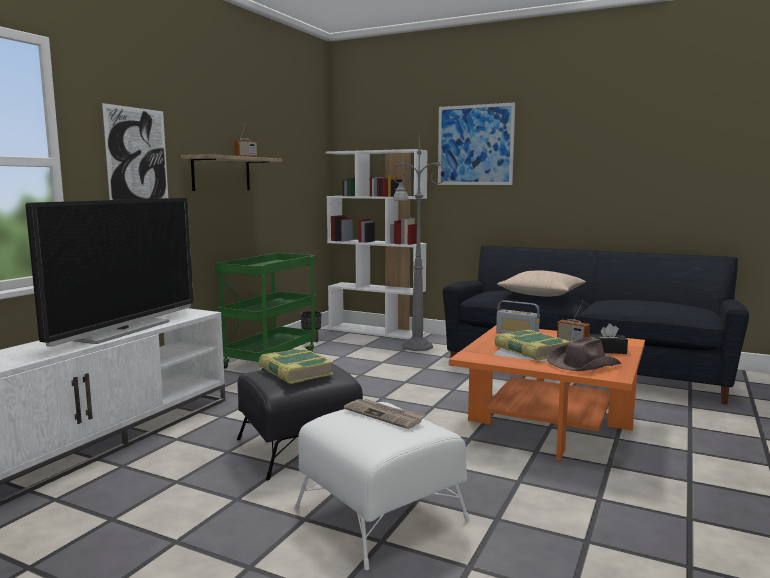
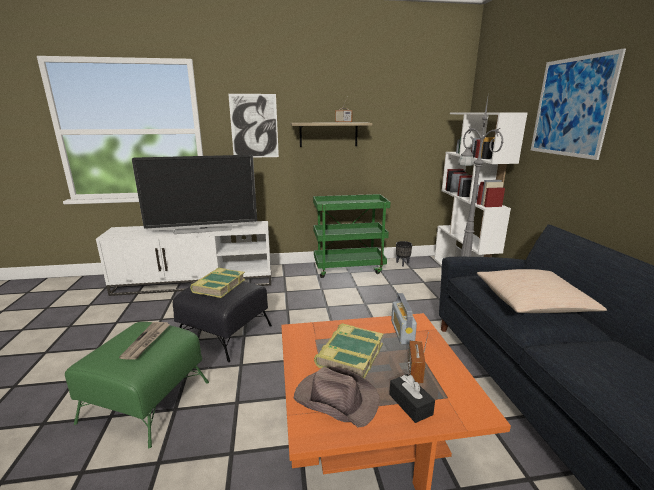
camera: 55 degrees right, 10 degrees up
white ottoman [294,402,470,570] -> green ottoman [65,322,209,448]

